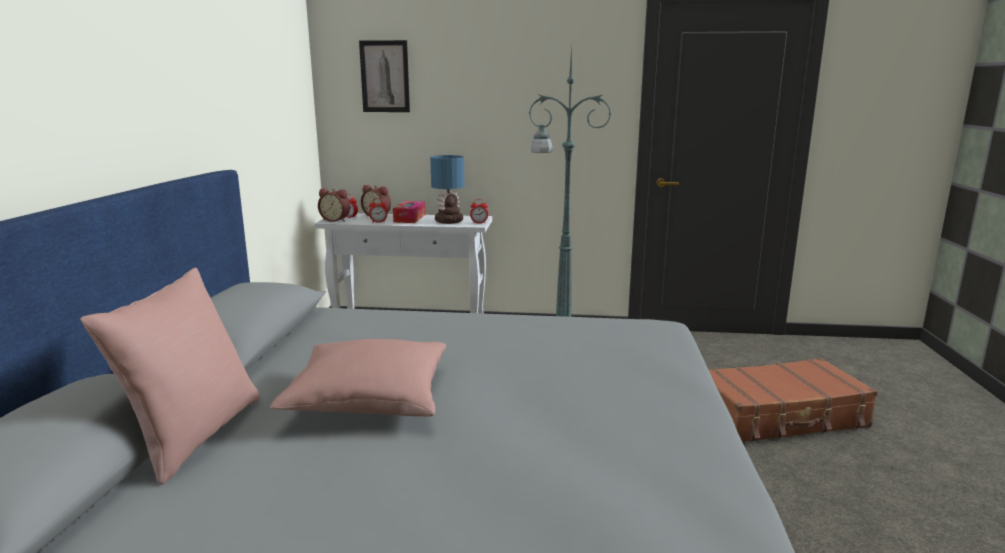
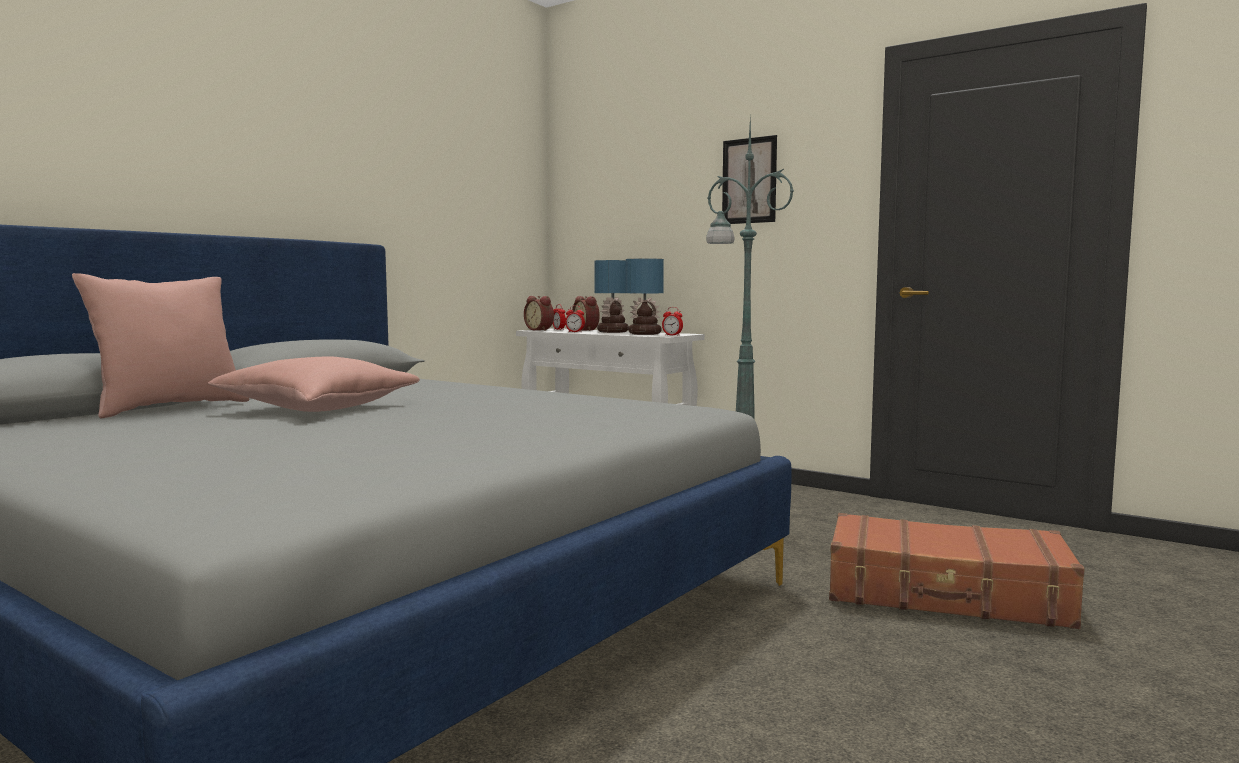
camera: 30 degrees right, 10 degrees down
picture [359,40,410,112] -> picture moved to [722,135,777,224]
tissue box [393,201,425,223] -> table lamp [594,260,629,333]

